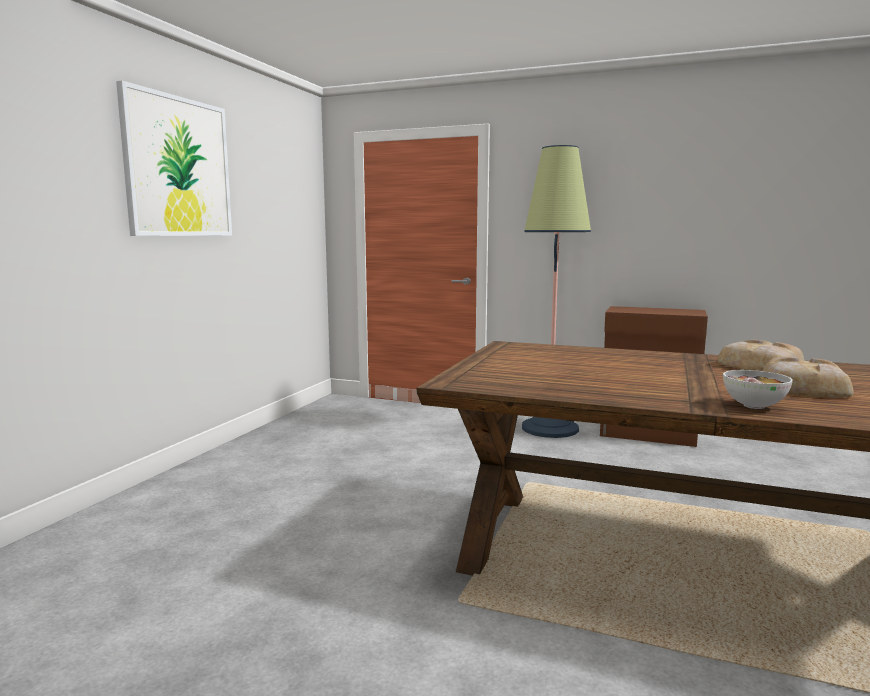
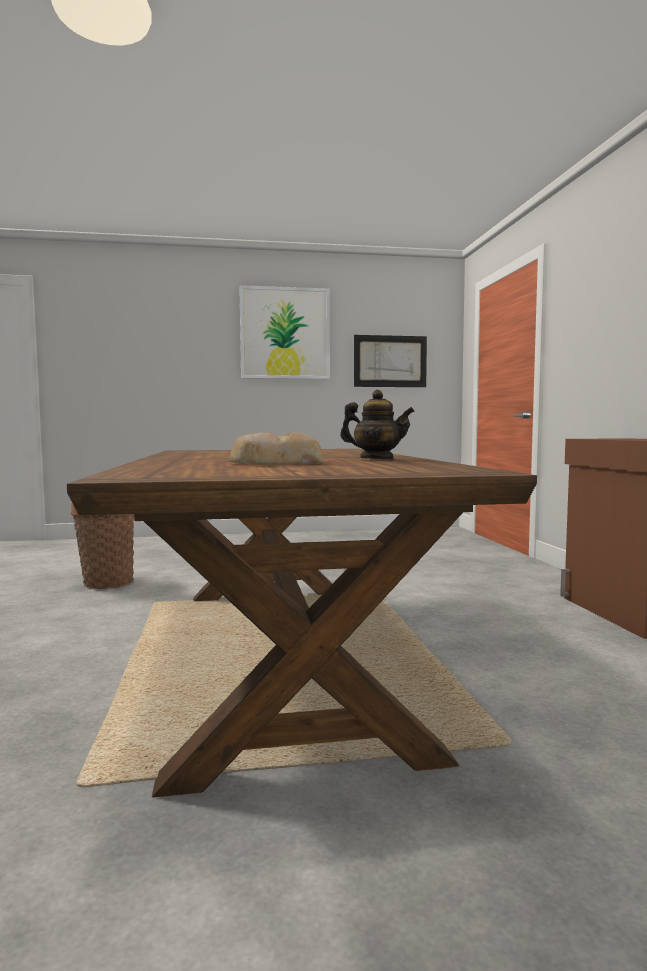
camera: 60 degrees right, 5 degrees down
floor lamp [522,145,591,438] -> none
bread [717,340,804,371] -> teapot [340,390,415,459]
bowl [723,370,793,409] -> none
none -> basket [71,502,134,589]
none -> picture [354,335,427,387]

